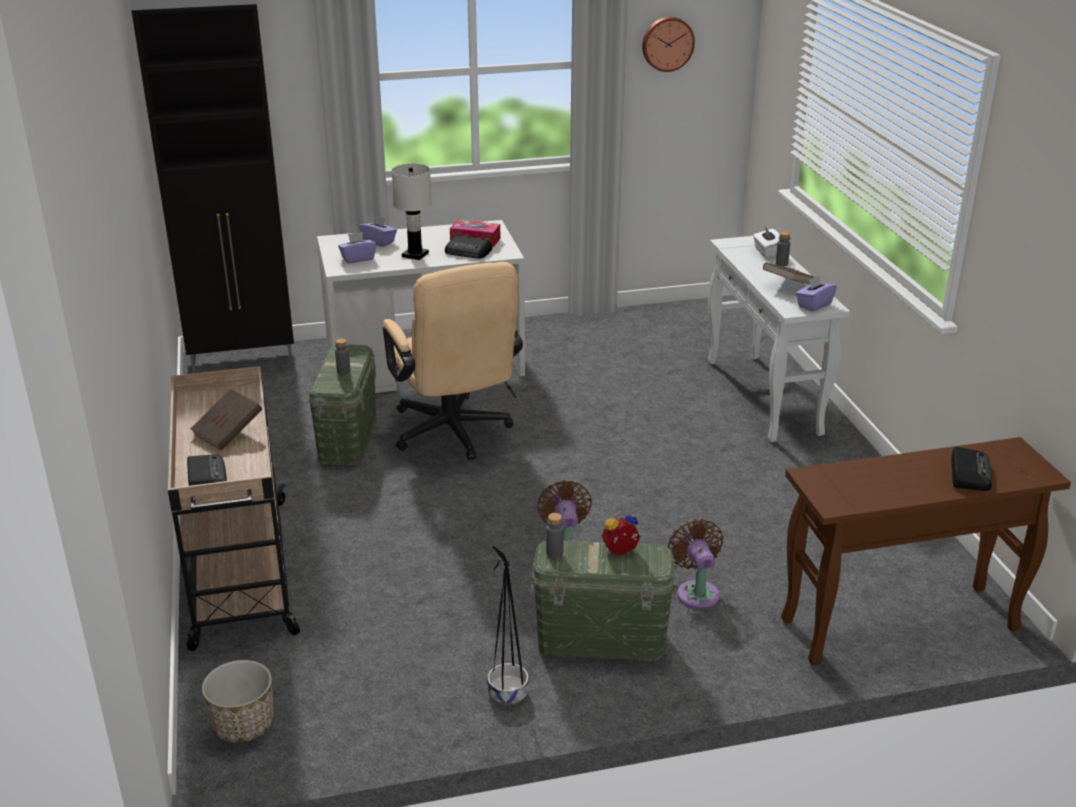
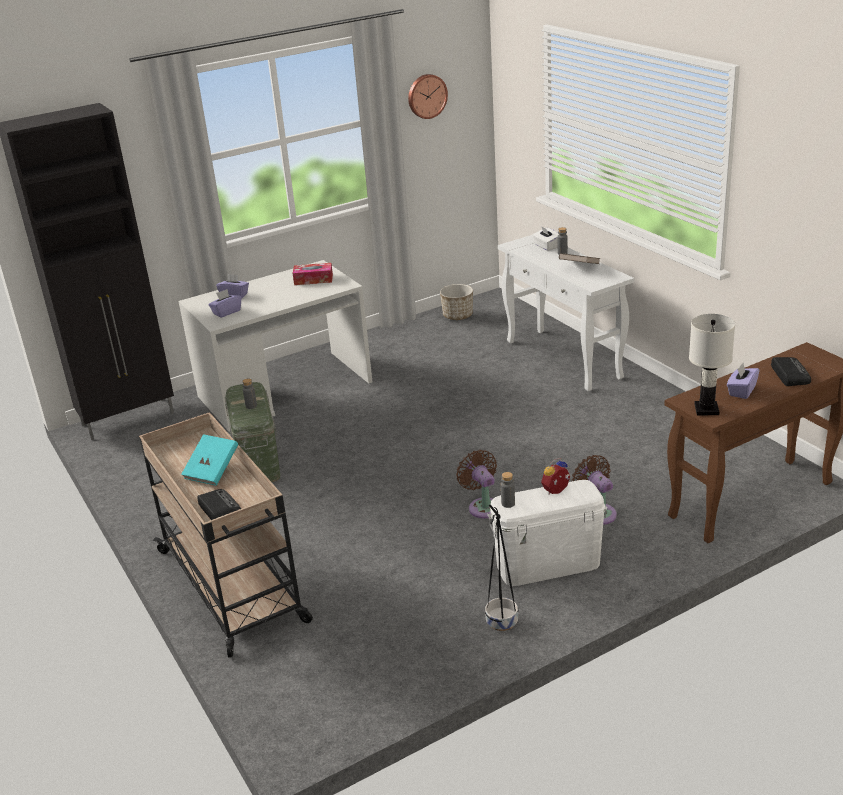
camera: 15 degrees left, 0 degrees up
brown book [190,389,262,451] -> turquoise book [181,434,238,486]
planter [202,660,274,743] -> planter moved to [440,284,473,320]
beige office chair [383,262,523,460] -> none
white table lamp [391,163,432,260] -> white table lamp moved to [689,314,735,415]
radio [445,235,492,259] -> none
green storage box [529,541,678,661] -> white storage box [488,480,607,586]
purple tissue box [796,275,837,312] -> purple tissue box moved to [727,363,760,399]

